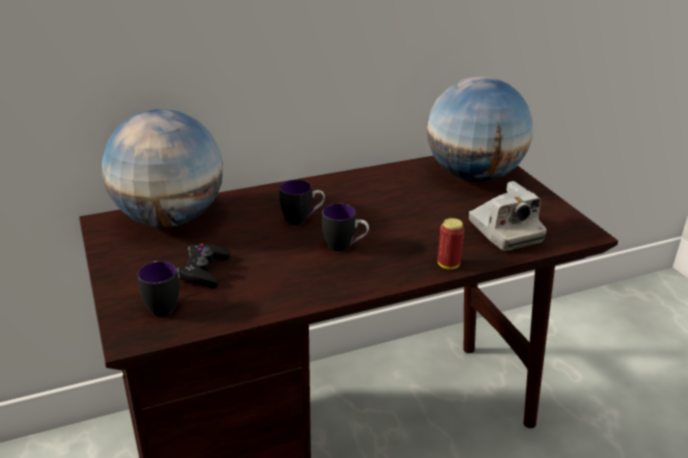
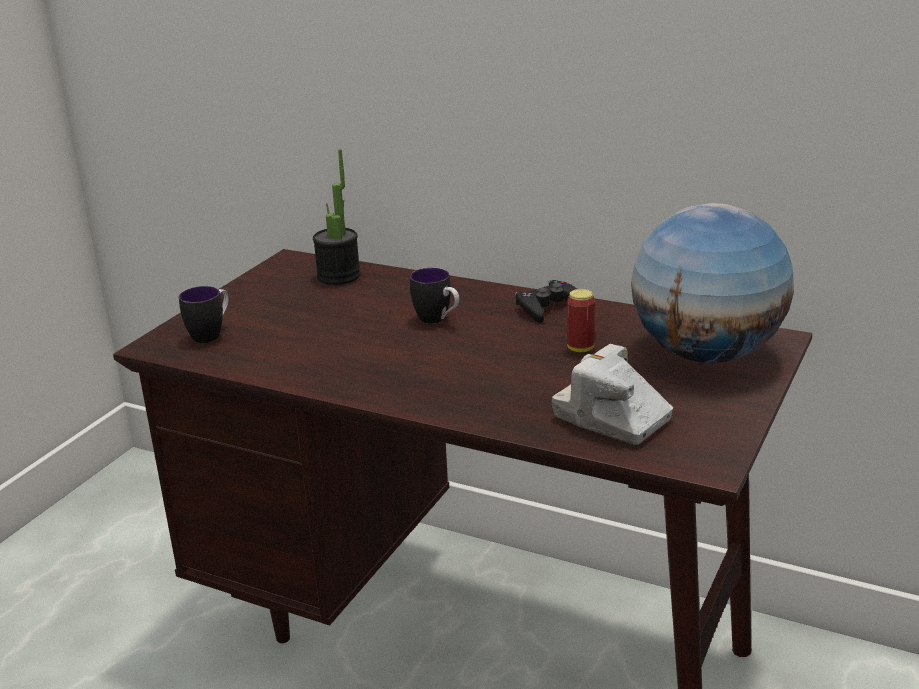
camera: 50 degrees right, 5 degrees down
globe [102,109,223,227] -> potted plant [313,149,361,285]
black game controller [177,244,230,288] -> black game controller moved to [515,280,577,323]
mug [322,203,369,251] -> none
can [438,218,464,269] -> can moved to [567,289,595,352]
camera [469,181,547,251] -> camera turned 105 degrees clockwise [552,344,673,445]

